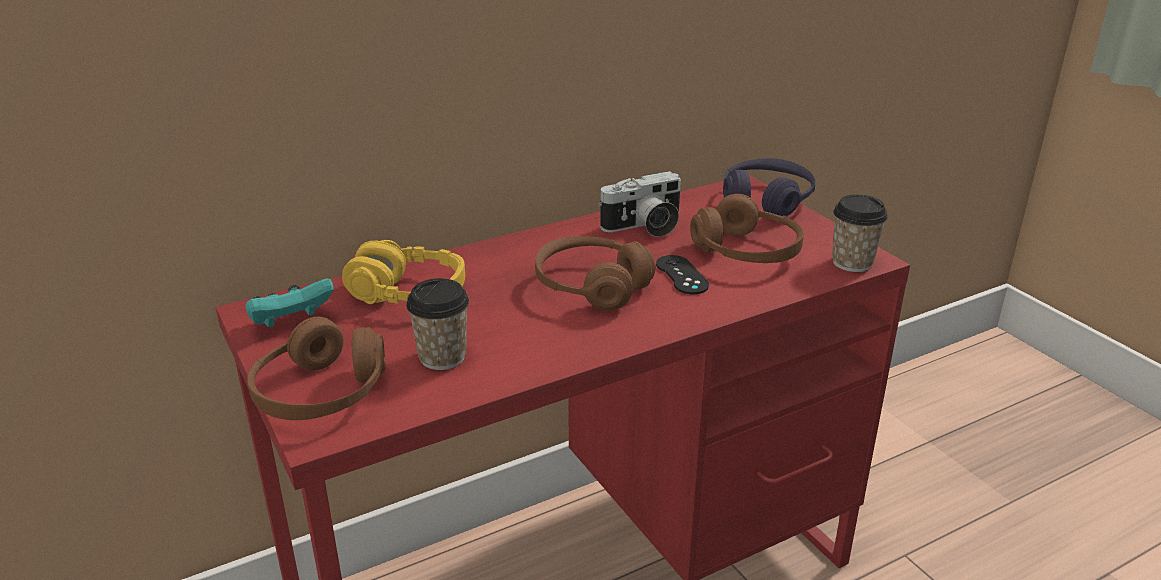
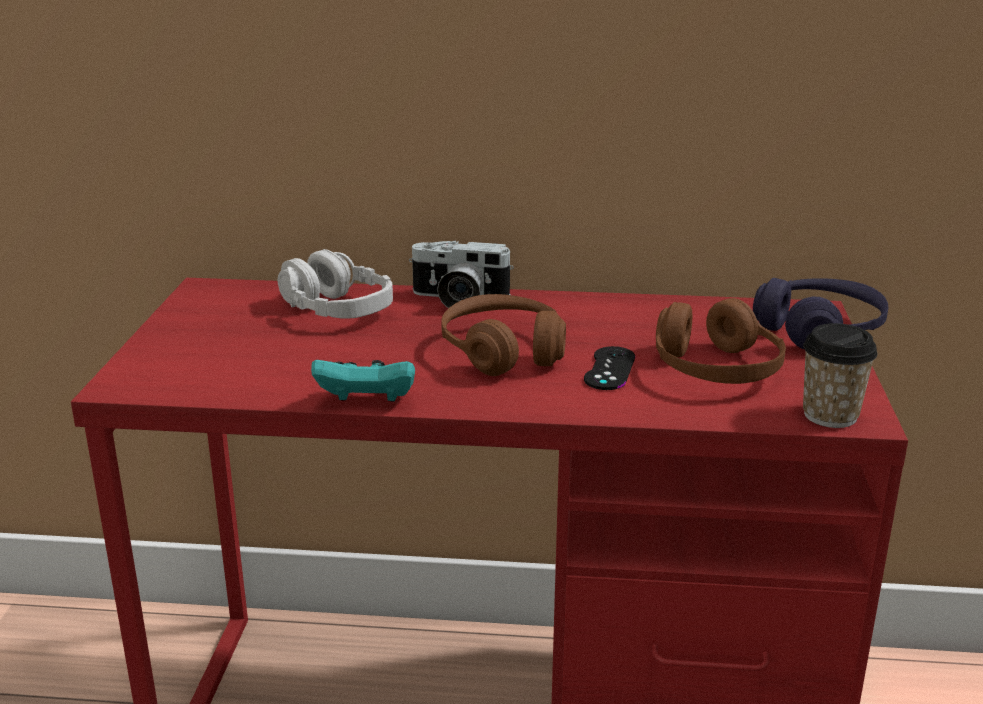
camera: 35 degrees right, 5 degrees down
turquoise game controller [246,278,334,327] -> turquoise game controller moved to [311,360,415,402]
brown headphones [247,317,385,420] -> none
yellow headphones [342,240,465,304] -> grey headphones [277,249,393,319]
cup [406,278,469,370] -> none
camera [598,171,681,237] -> camera moved to [409,241,514,308]

